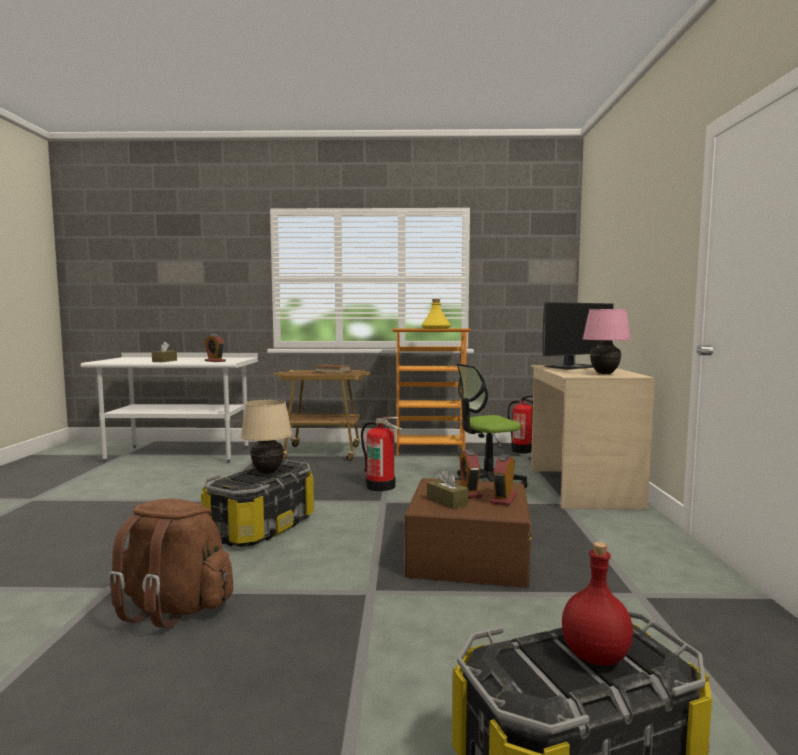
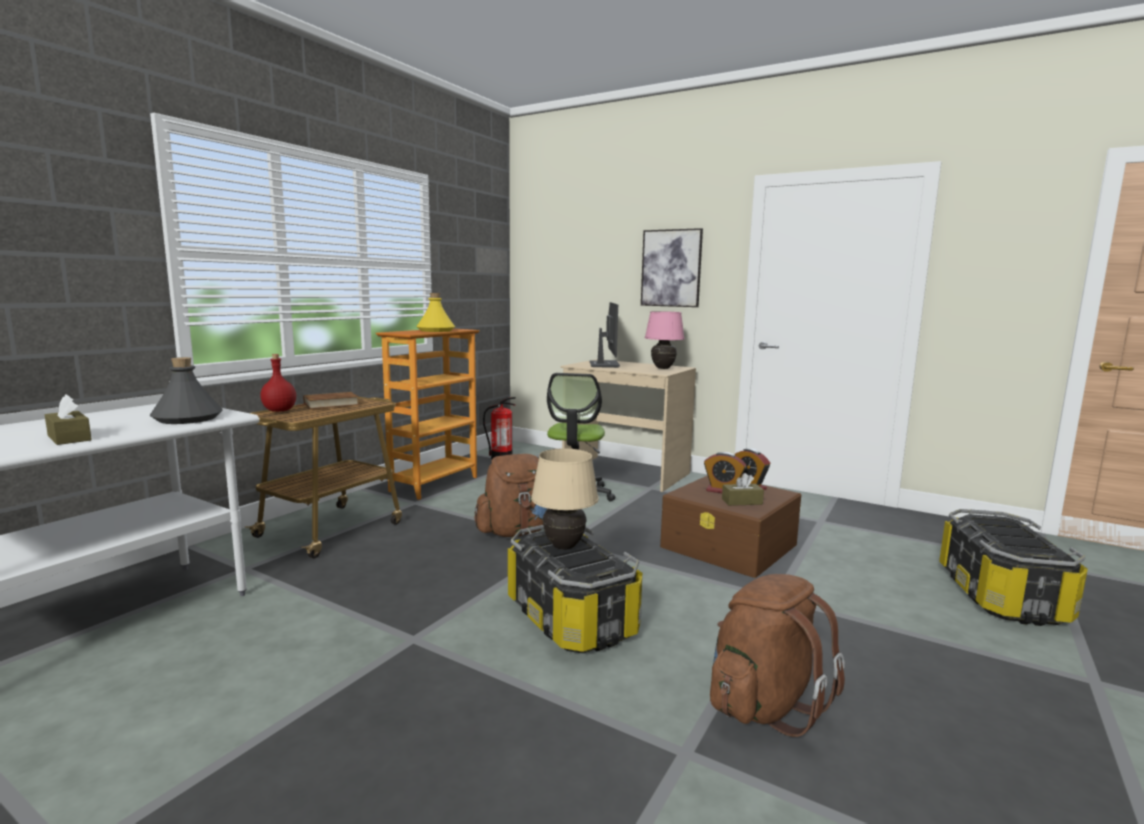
camera: 60 degrees left, 5 degrees up
alarm clock [205,334,226,362] -> grey bottle [149,357,223,424]
fire extinguisher [361,417,403,491] -> brown backpack [475,454,548,537]
red bottle [562,542,633,666] -> red bottle moved to [260,354,296,412]
none -> picture [641,228,703,307]

